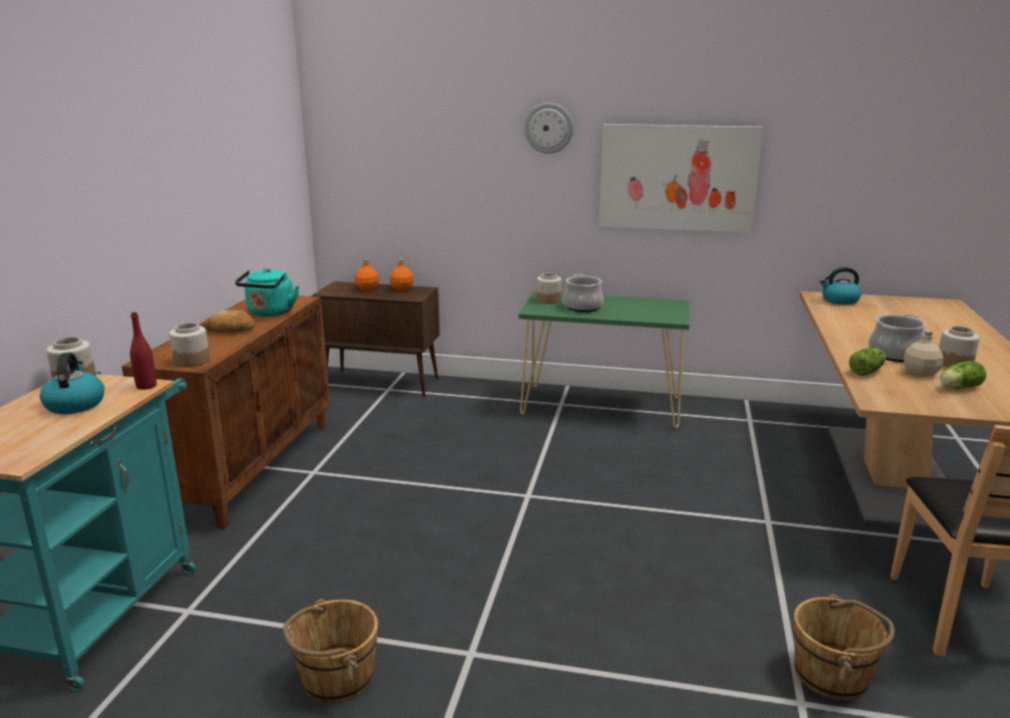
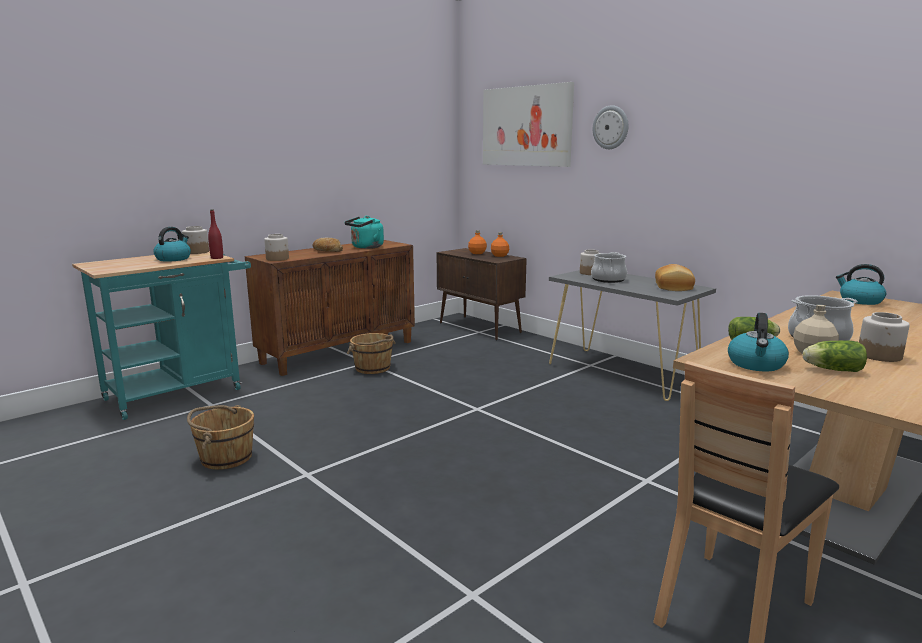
camera: 35 degrees right, 5 degrees down
green console table [518,292,689,428] -> grey console table [549,270,716,401]
picture [599,124,763,233] -> picture moved to [483,82,574,167]
brown bucket [794,594,895,700] -> brown bucket moved to [347,333,396,374]
none -> bread [655,264,695,291]
none -> kettle [728,313,789,371]

